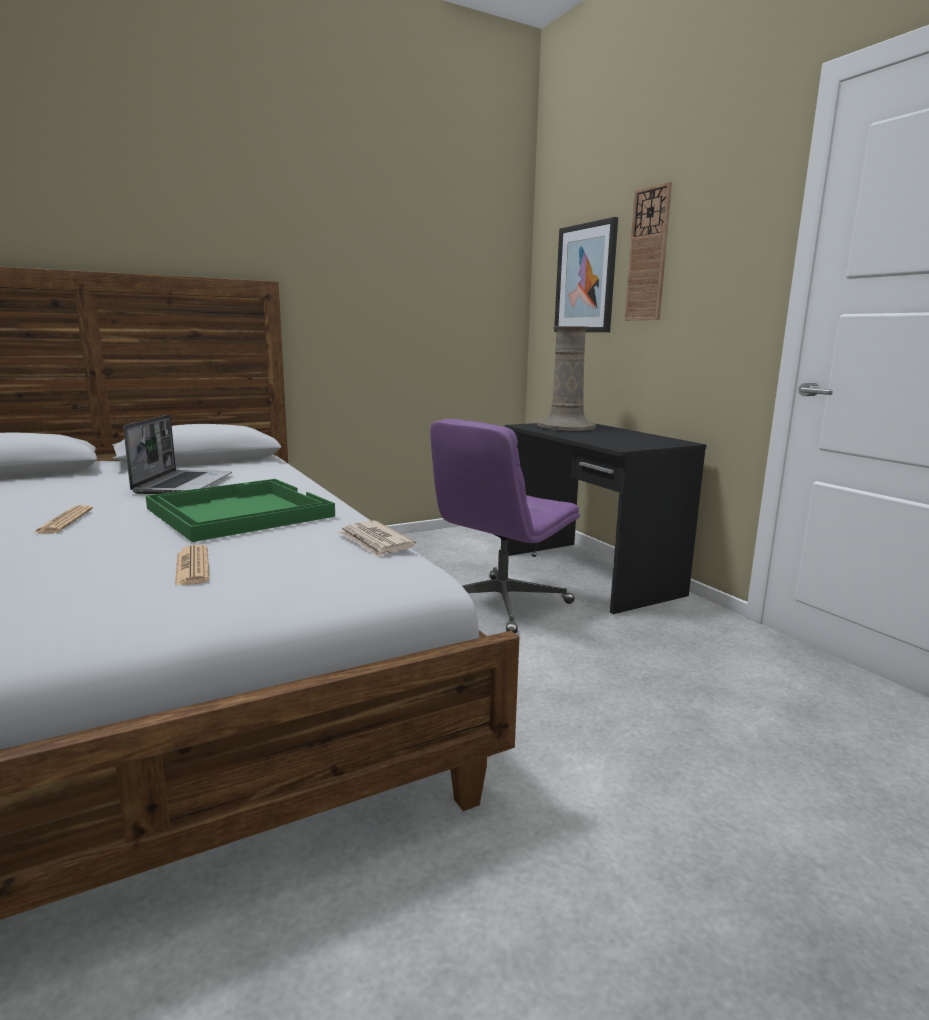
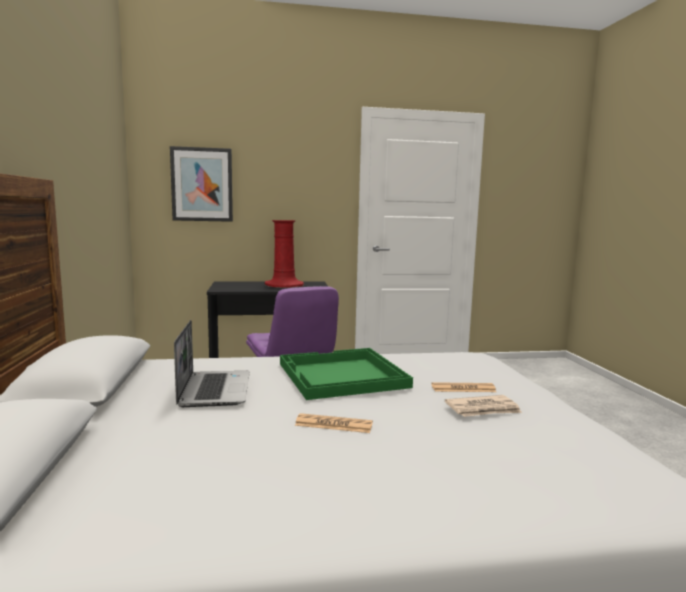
camera: 70 degrees left, 5 degrees down
laptop [123,414,232,494] -> laptop turned 60 degrees clockwise [174,320,250,407]
newspaper [338,520,416,558] -> newspaper moved to [445,395,522,417]
beige vase [537,326,596,431] -> none
wall clock [625,182,672,320] -> none
none -> red vase [265,220,304,288]

